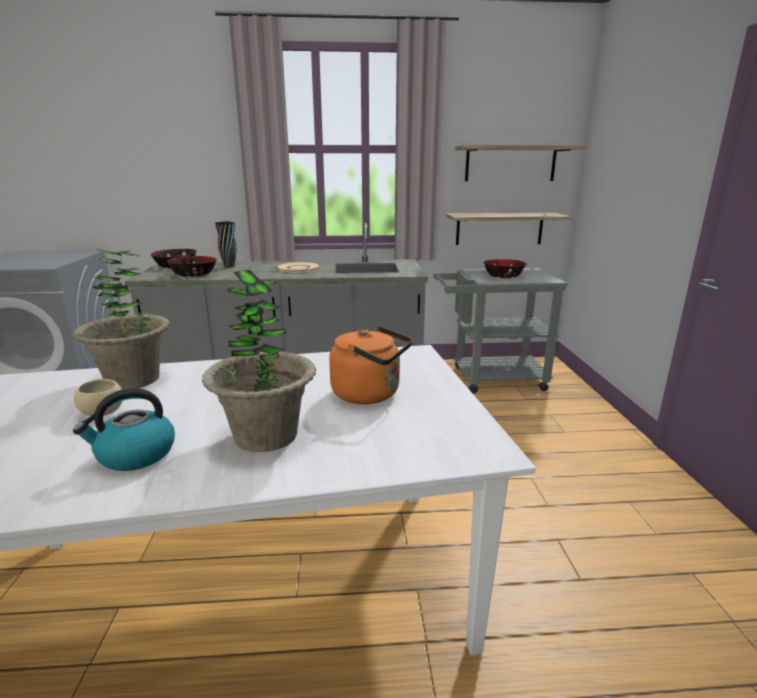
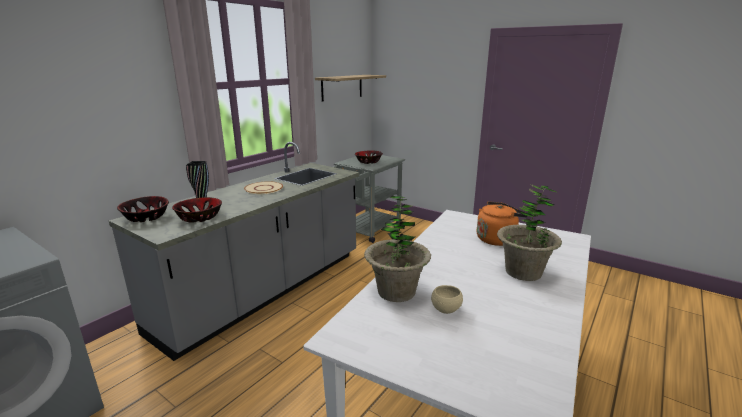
camera: 50 degrees left, 0 degrees up
kettle [73,388,175,471] -> none
shelf [446,213,571,245] -> none

